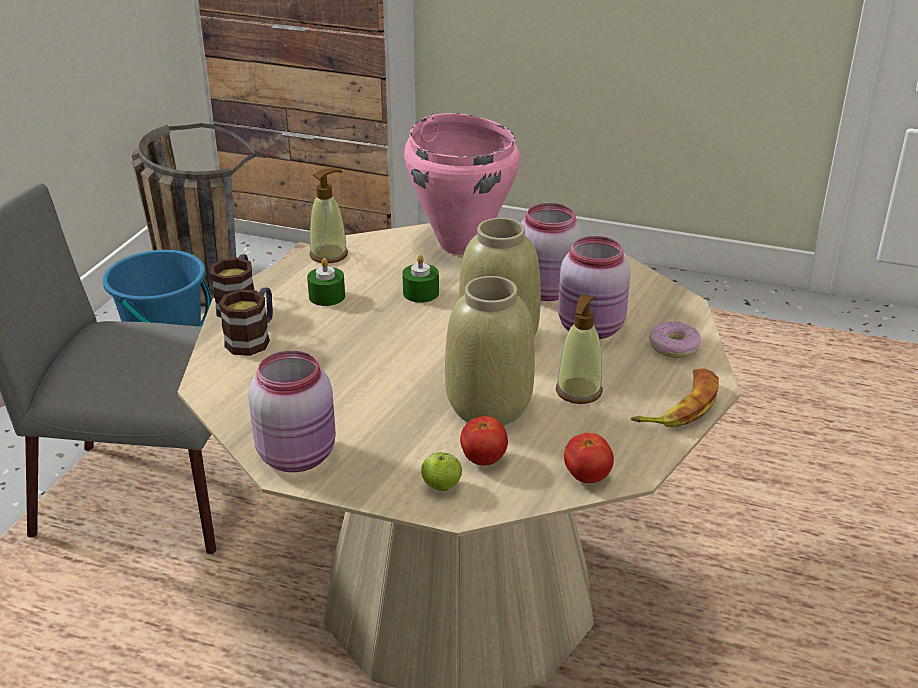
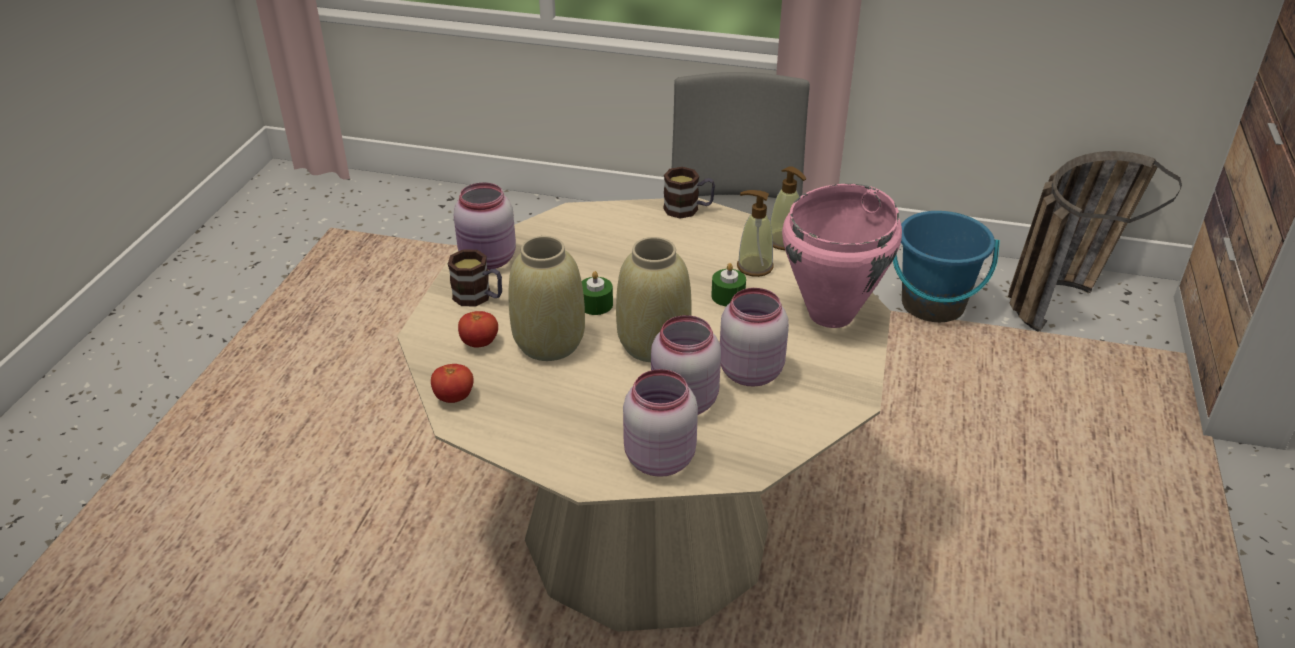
camera: 85 degrees right, 5 degrees up
mug [219,288,273,356] -> mug moved to [448,249,502,306]
green candle [307,258,345,306] -> green candle moved to [582,271,613,315]
apple [421,452,462,491] -> none
soap dispenser [556,294,603,404] -> soap dispenser moved to [737,190,773,277]
banana [631,368,719,428] -> none
donut [649,321,701,358] -> pink jar [623,369,698,477]

